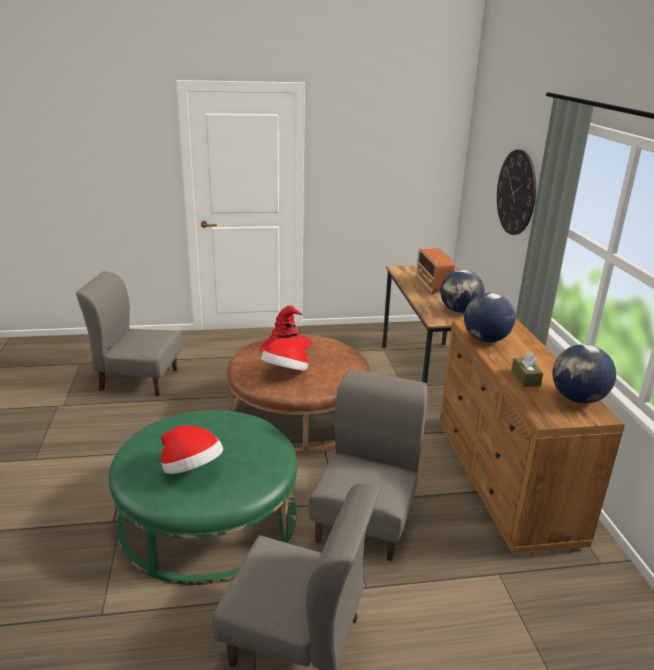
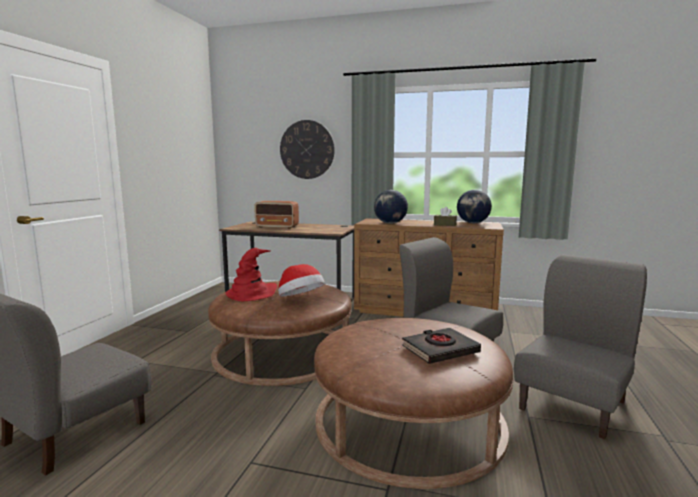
camera: 65 degrees left, 15 degrees down
green ottoman [109,410,297,585] -> brown ottoman [314,318,513,489]
hat [161,426,223,474] -> black book [402,328,481,364]
globe [440,270,484,313] -> none

